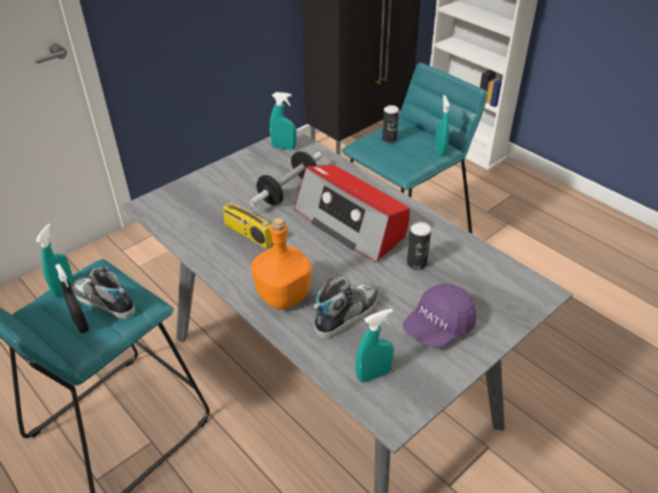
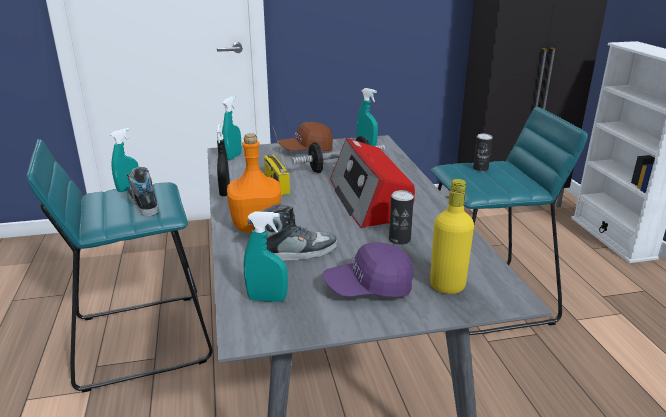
camera: 30 degrees right, 15 degrees down
black spray bottle [55,264,89,333] -> black spray bottle moved to [216,124,230,196]
turquoise spray bottle [435,95,450,156] -> turquoise spray bottle moved to [222,96,242,160]
none -> brown cap [278,122,333,151]
none -> yellow bottle [430,179,474,294]

